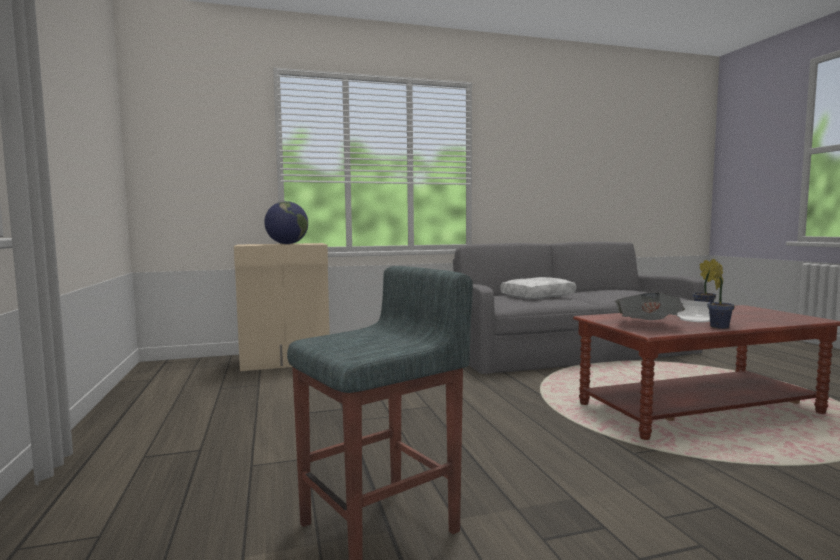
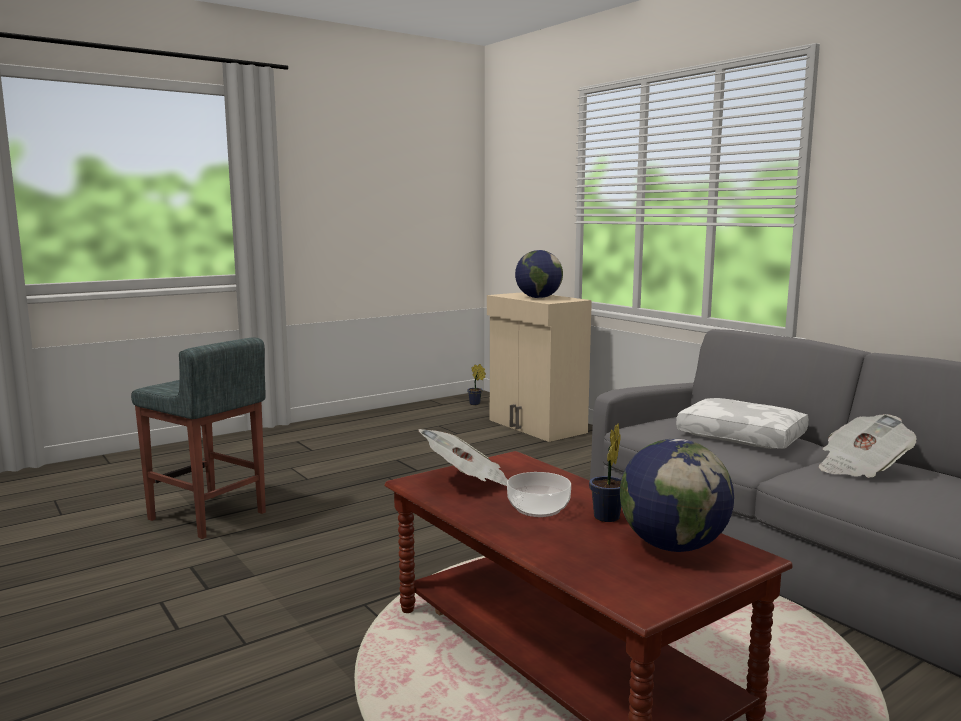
camera: 70 degrees right, 5 degrees up
potted plant [707,263,735,329] -> potted plant moved to [467,364,486,405]
none -> globe [620,439,734,552]
none -> newspaper [818,414,917,478]

